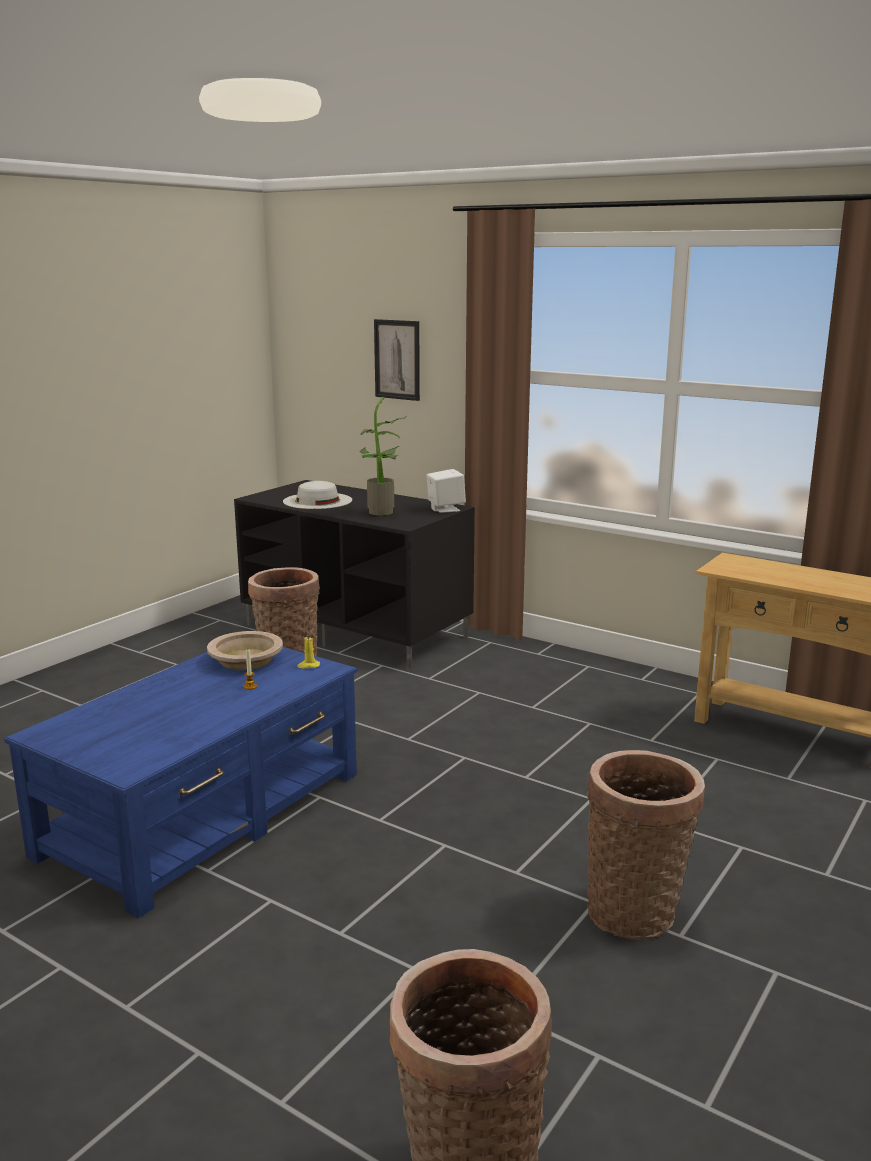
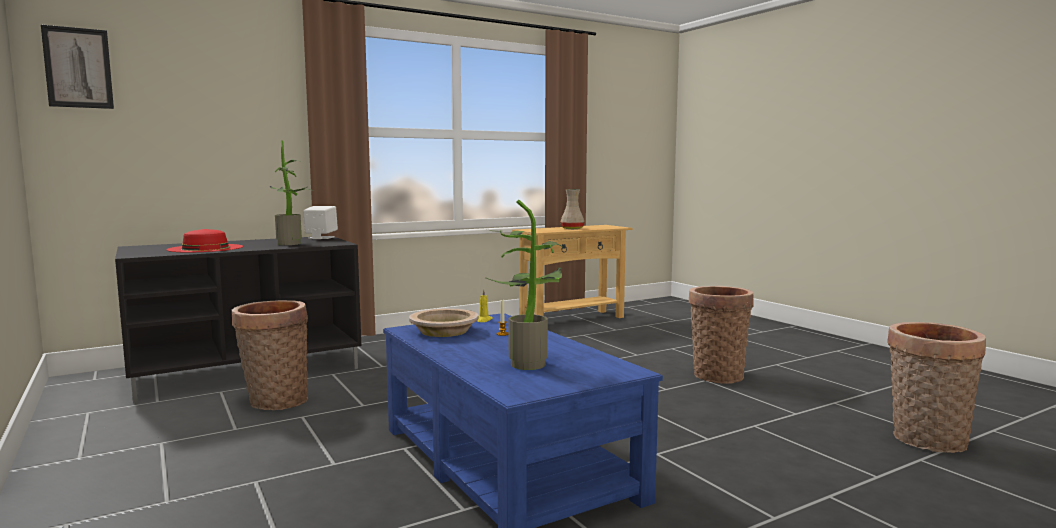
camera: 65 degrees left, 10 degrees down
white hat [283,481,352,509] -> red hat [167,229,243,252]
picture [374,319,420,401] -> picture moved to [41,25,114,109]
none -> potted plant [484,200,562,370]
none -> beige vase [560,189,584,229]

